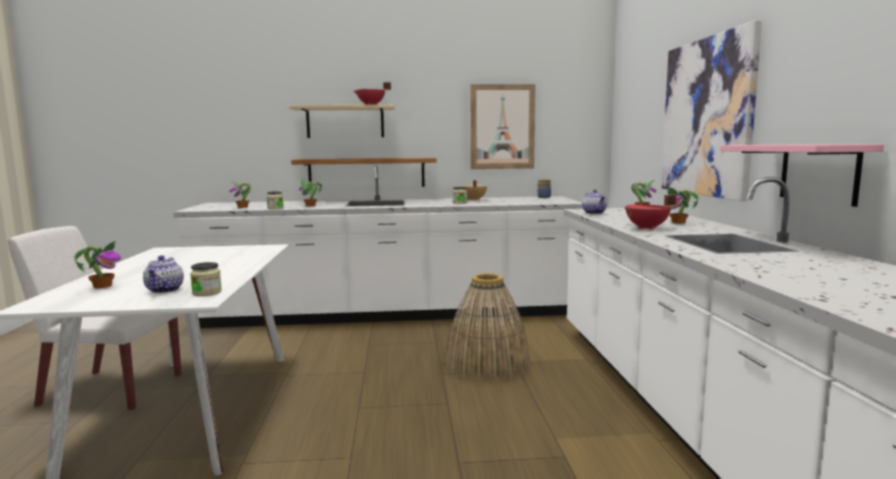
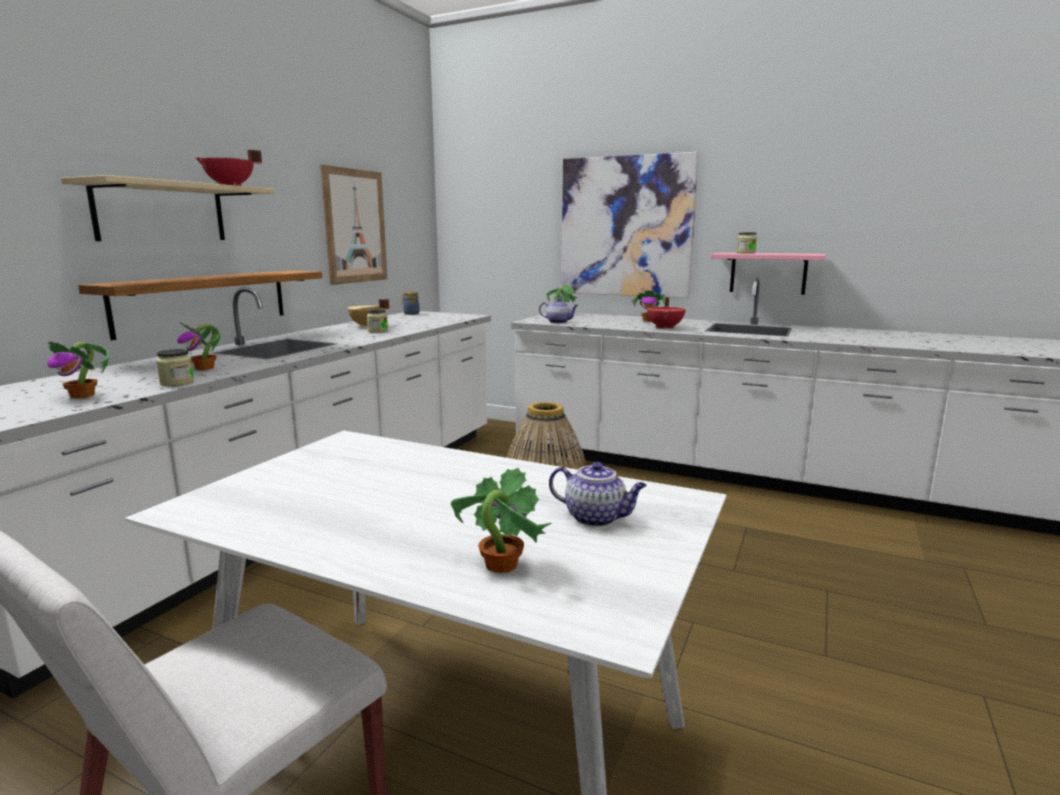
camera: 60 degrees left, 5 degrees up
jar [190,262,222,296] -> jar moved to [736,232,757,253]

